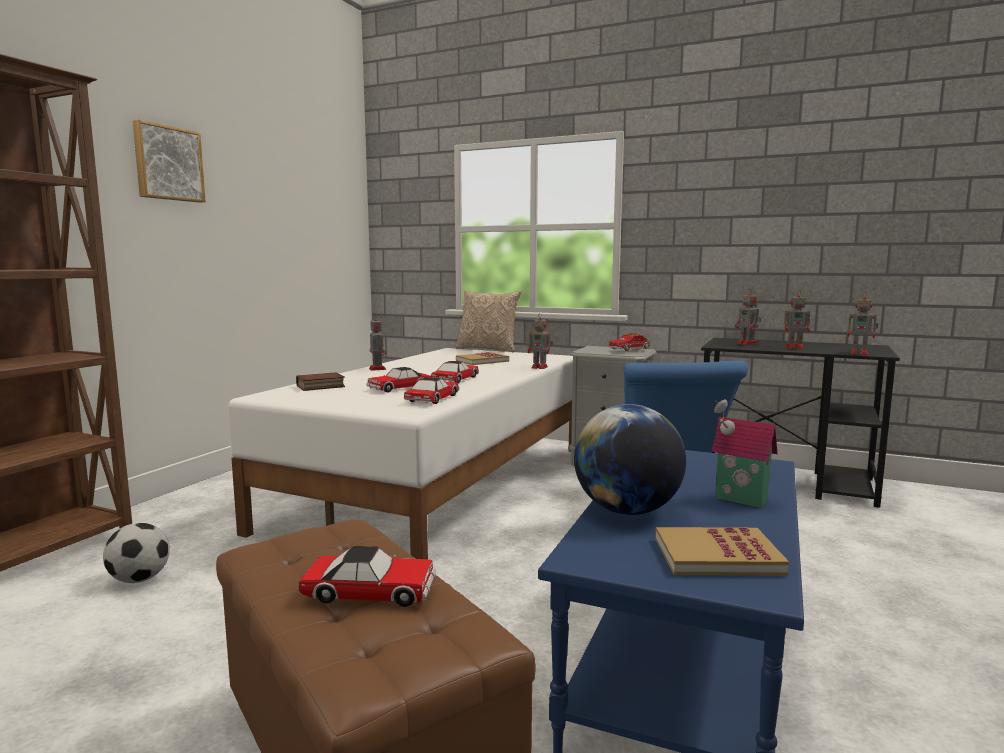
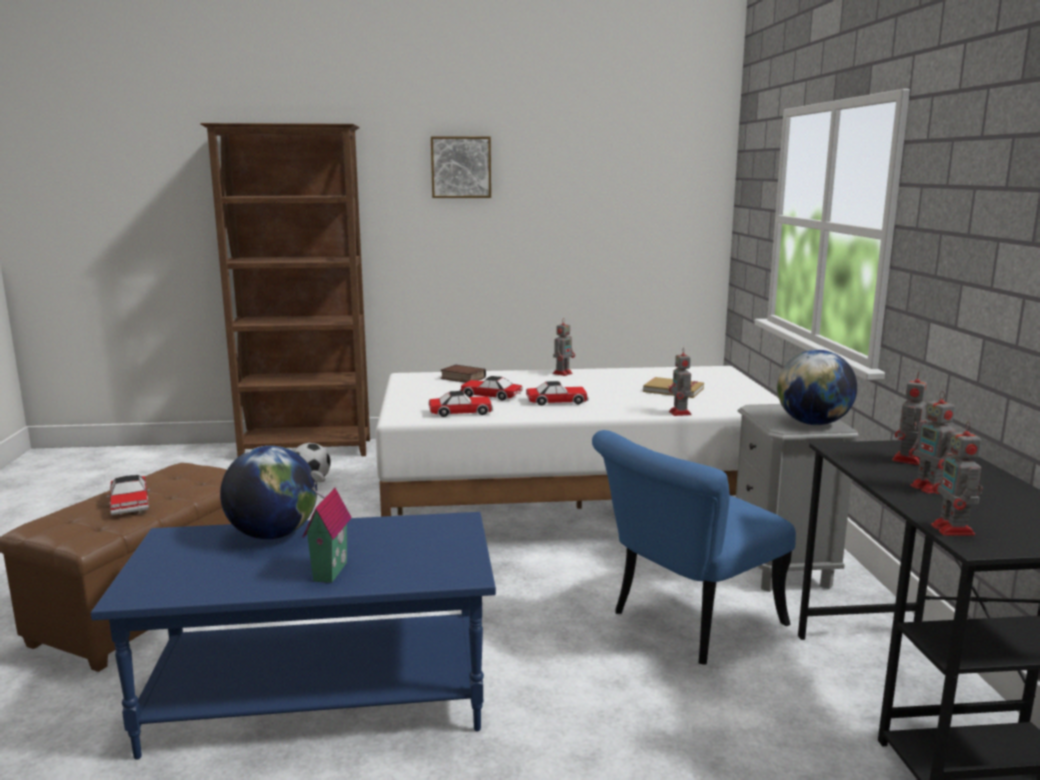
camera: 60 degrees right, 5 degrees up
pillow [455,290,521,352] -> none
toy truck [608,333,650,351] -> globe [777,350,857,425]
book [655,527,789,576] -> none

